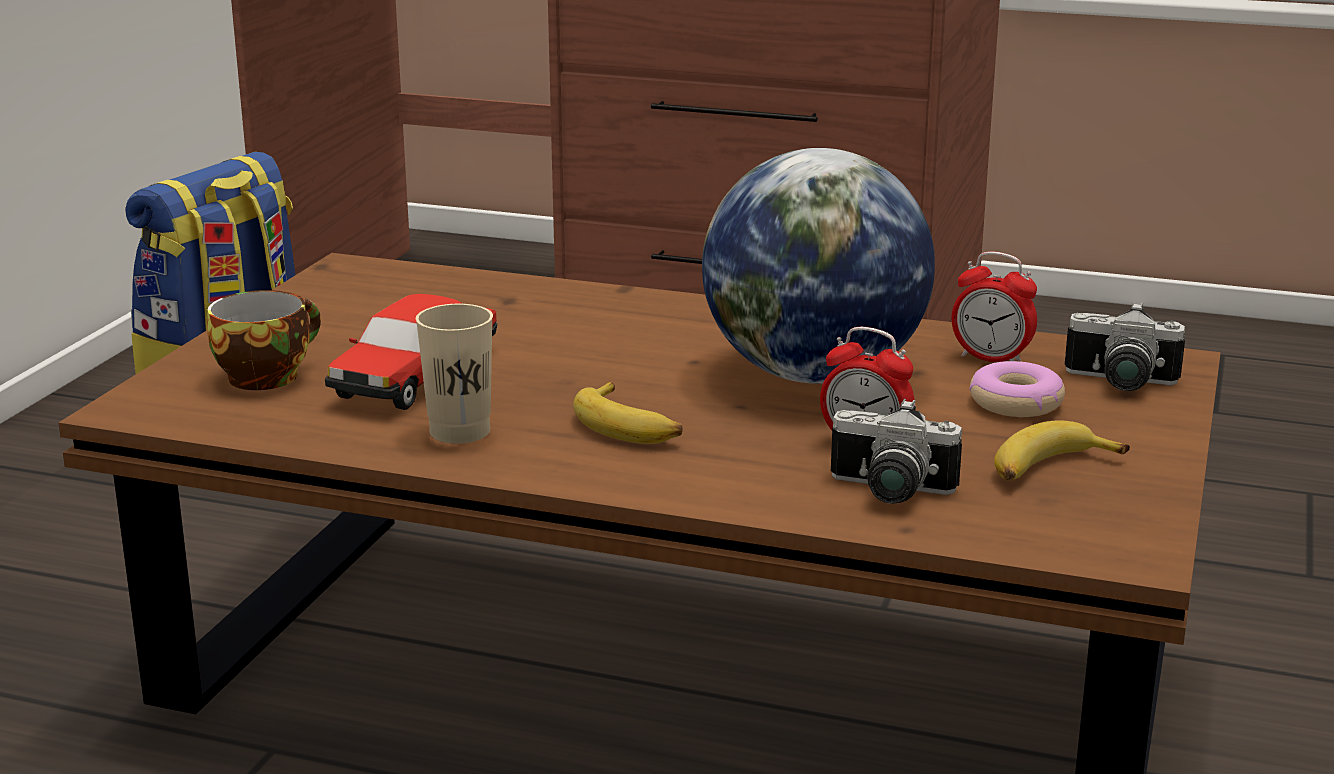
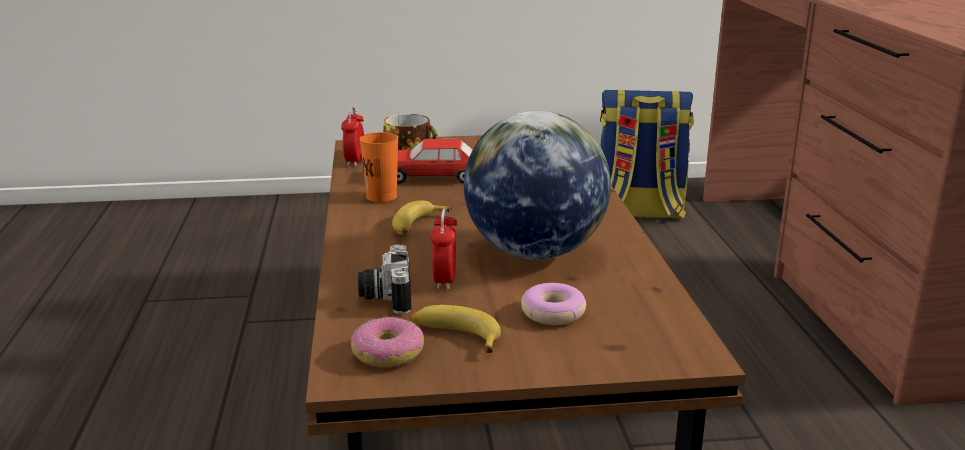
camera: 65 degrees right, 0 degrees up
beige cup [416,304,493,444] -> orange cup [359,132,398,202]
alarm clock [952,251,1037,362] -> alarm clock moved to [341,107,364,166]
camera [1065,302,1185,391] -> none
none -> donut [350,317,424,367]

